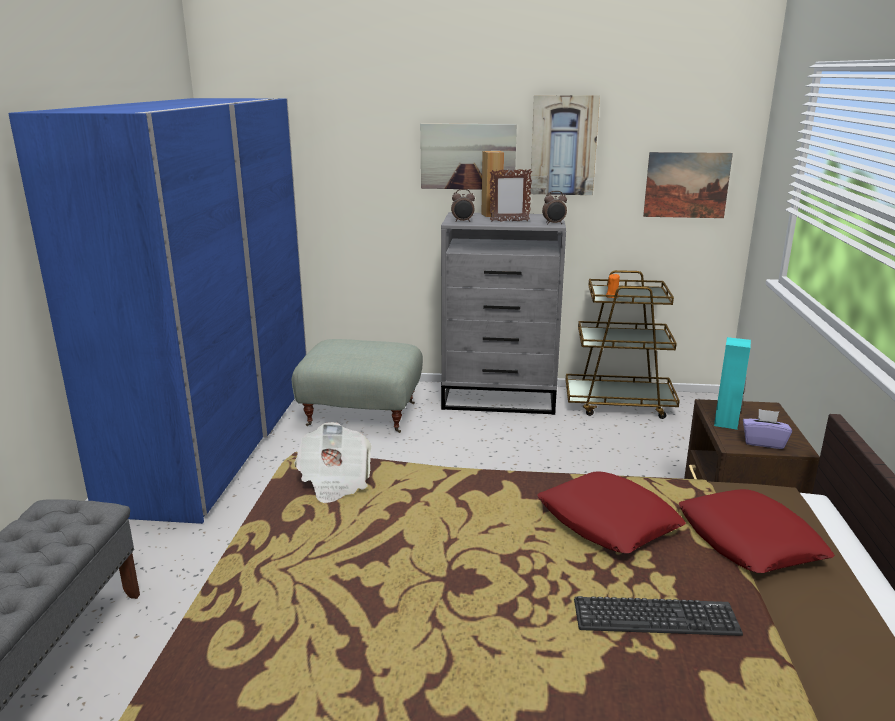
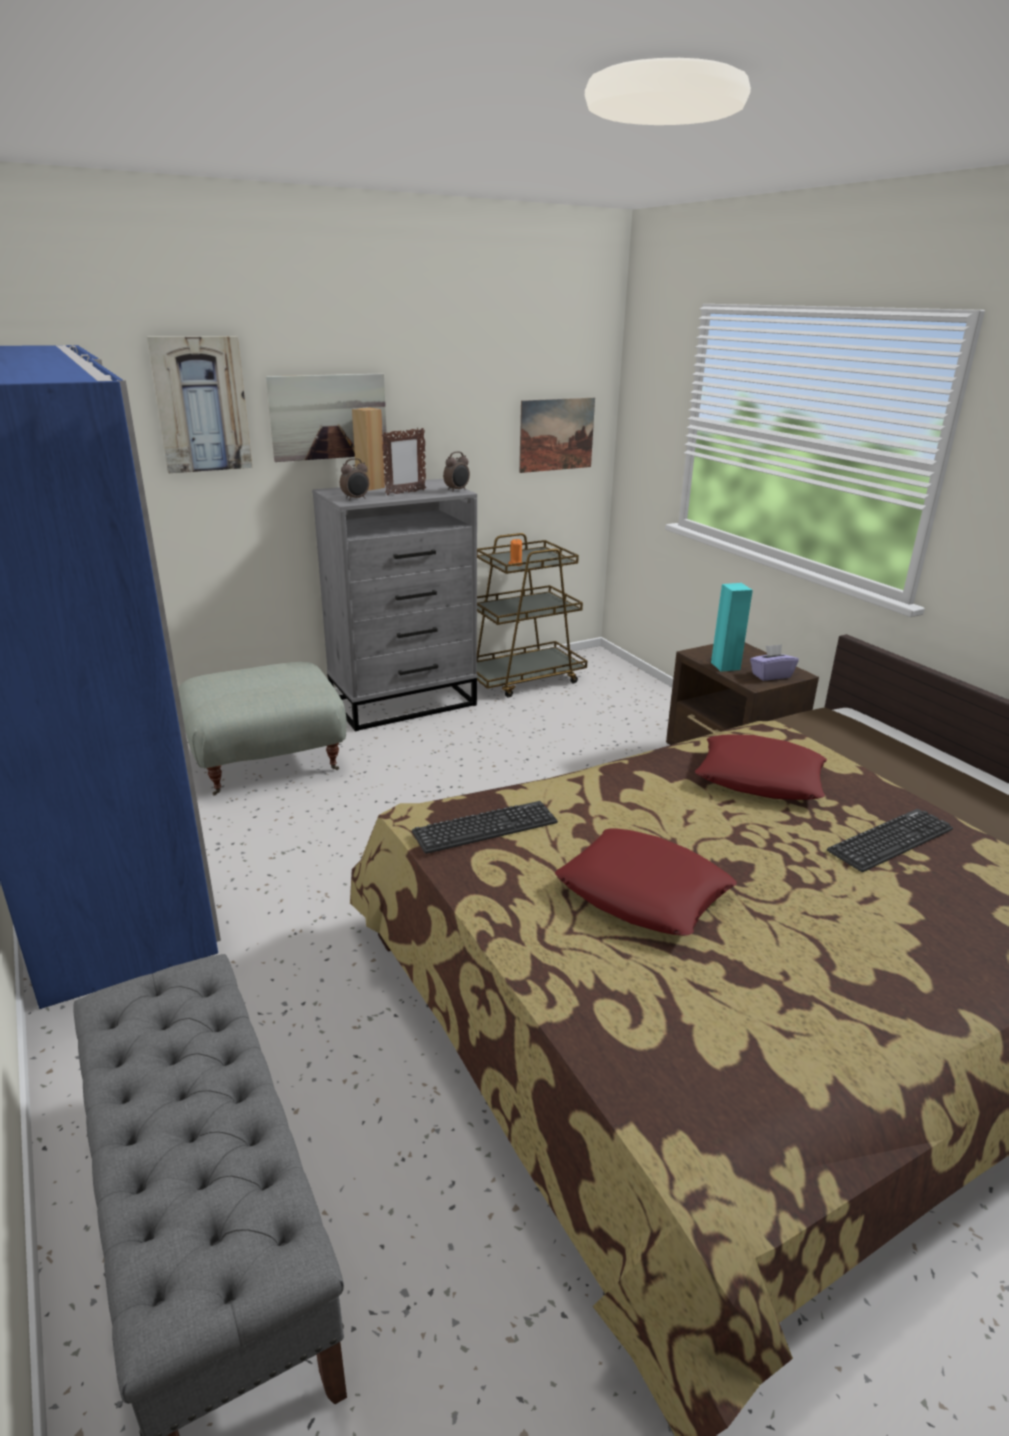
camera: 35 degrees left, 5 degrees up
newspaper [294,422,372,503] -> keyboard [412,801,558,854]
picture [530,95,600,195] -> picture moved to [147,336,253,474]
red pillow [678,489,835,573] -> red pillow moved to [555,828,736,936]

